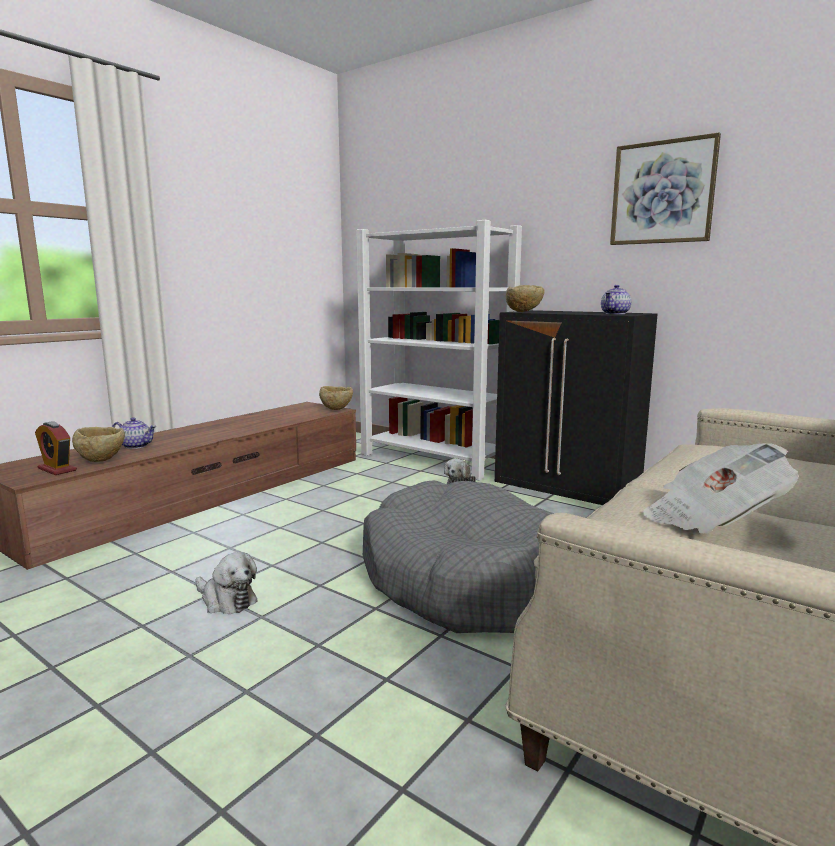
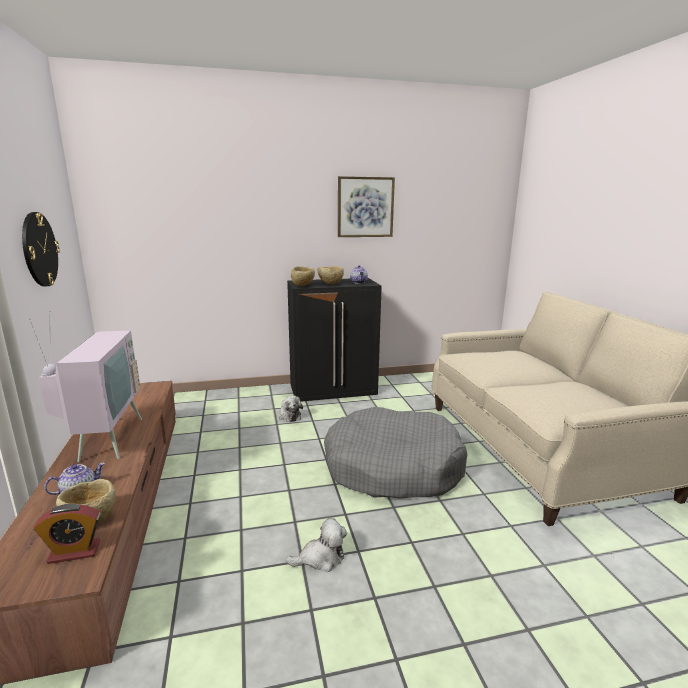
camera: 50 degrees left, 5 degrees up
beige bowl [319,386,353,410] -> beige bowl moved to [317,266,344,284]
white bookcase [356,220,522,480] -> none
newspaper [643,443,799,534] -> none
none -> wall clock [22,212,60,286]
none -> television [29,311,142,462]

